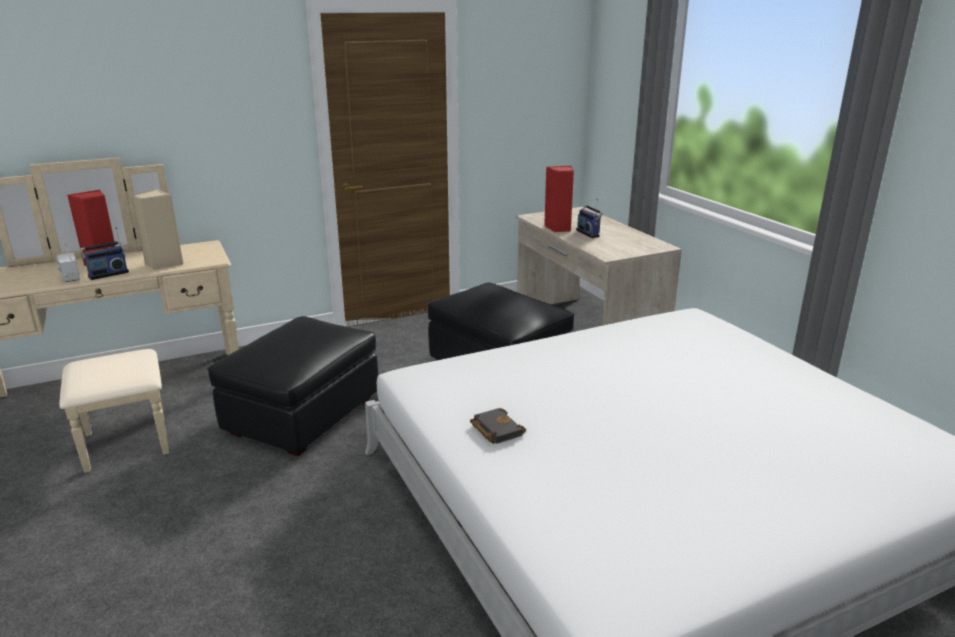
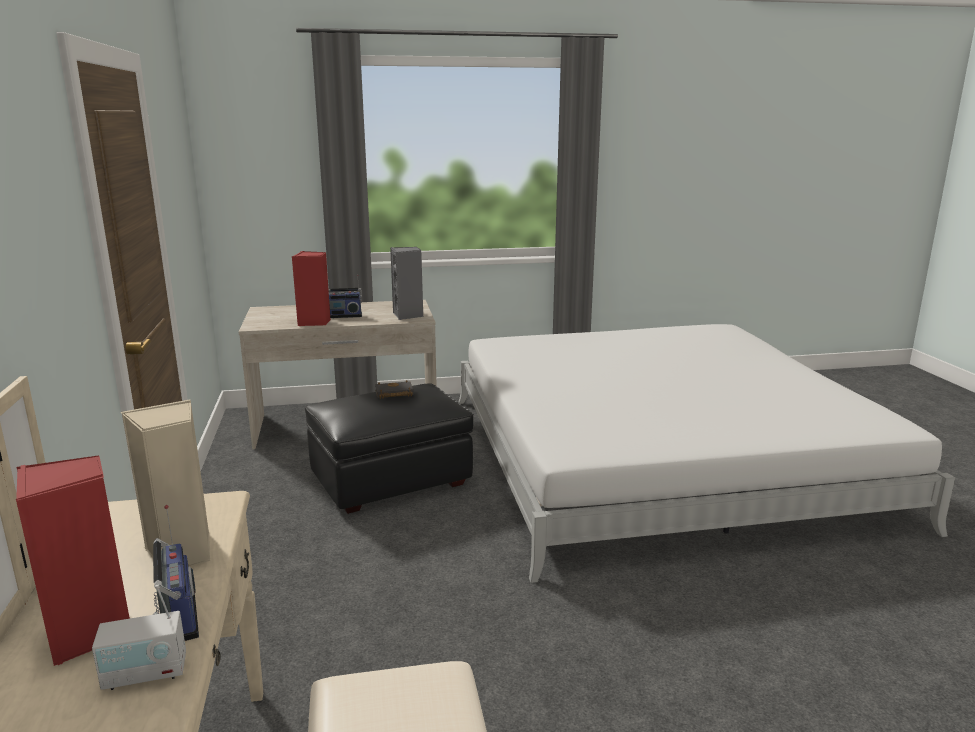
camera: 75 degrees left, 5 degrees down
black ottoman [207,316,379,456] -> none
black book [470,408,526,444] -> black book moved to [375,380,414,399]
none -> grey speaker [390,247,423,320]

